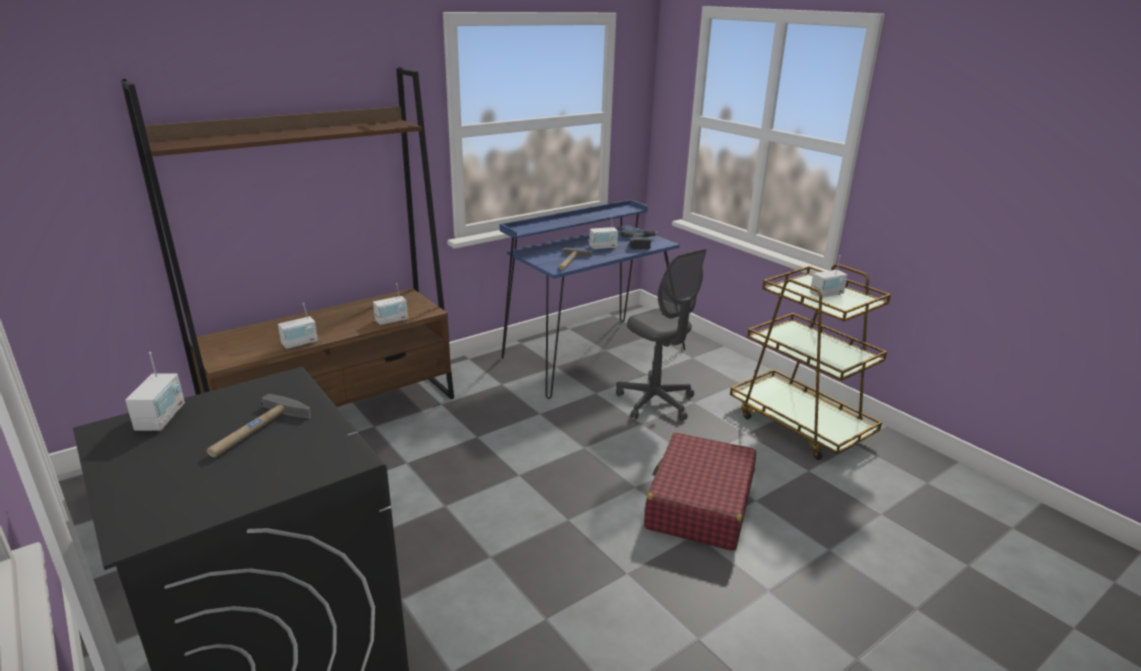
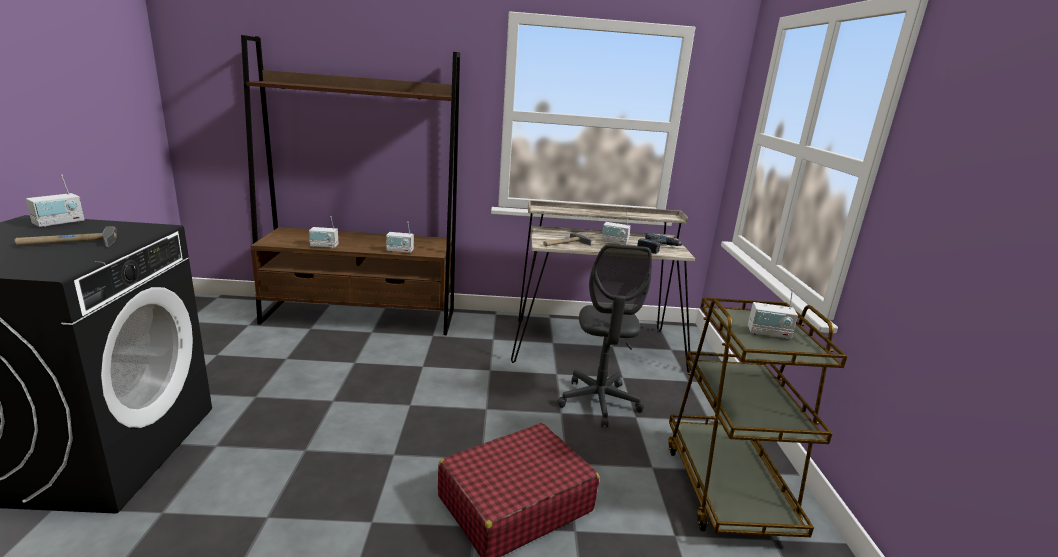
camera: 35 degrees right, 5 degrees down
blue desk [500,200,685,399] -> beige desk [511,200,695,373]

